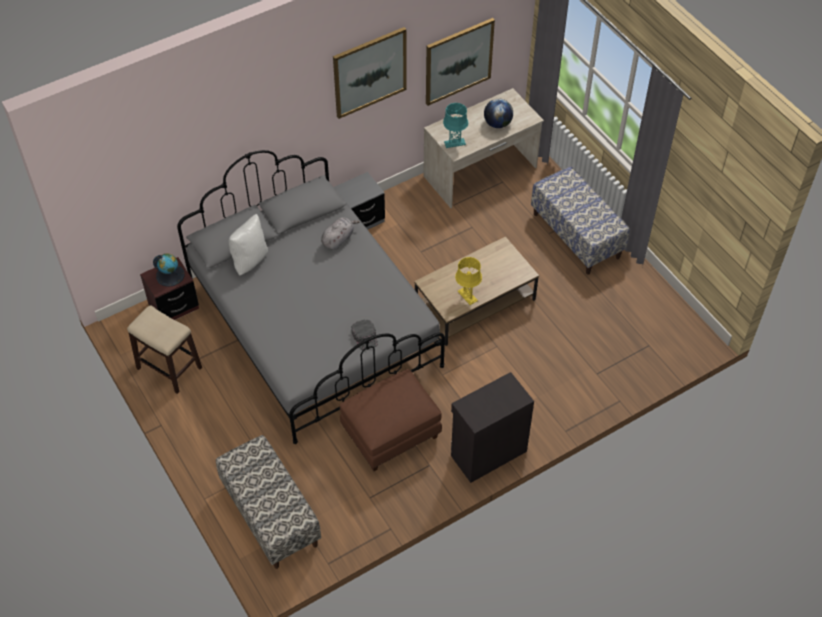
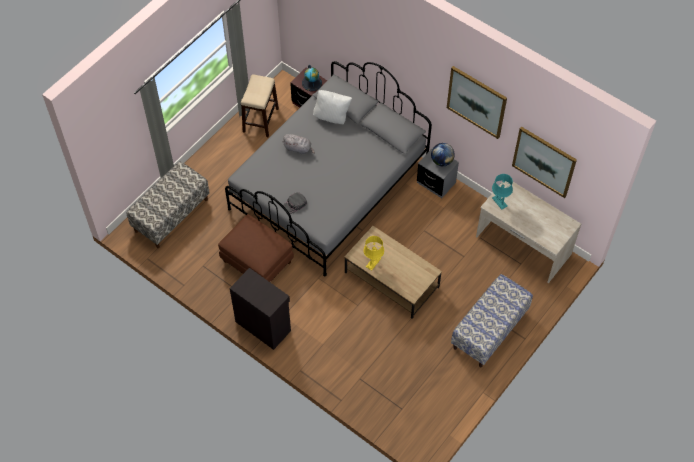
camera: 70 degrees right, 5 degrees up
grey plush toy [321,217,360,250] -> grey plush toy moved to [282,134,315,154]
globe [484,99,513,128] -> globe moved to [431,143,455,166]

